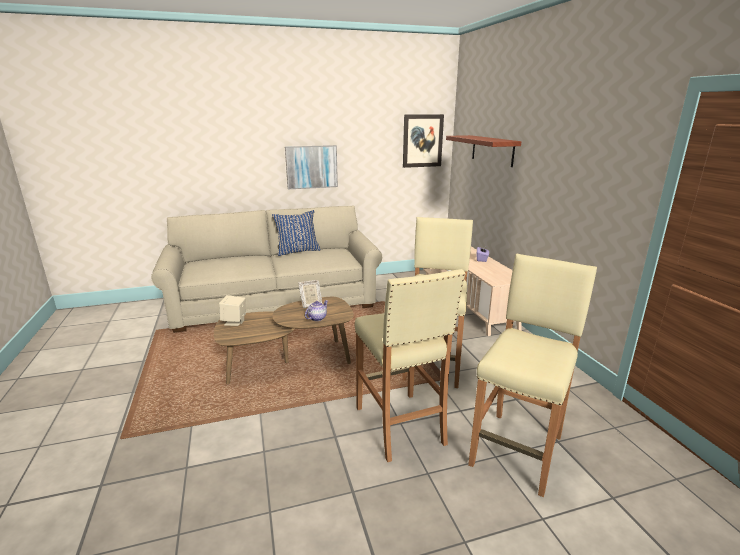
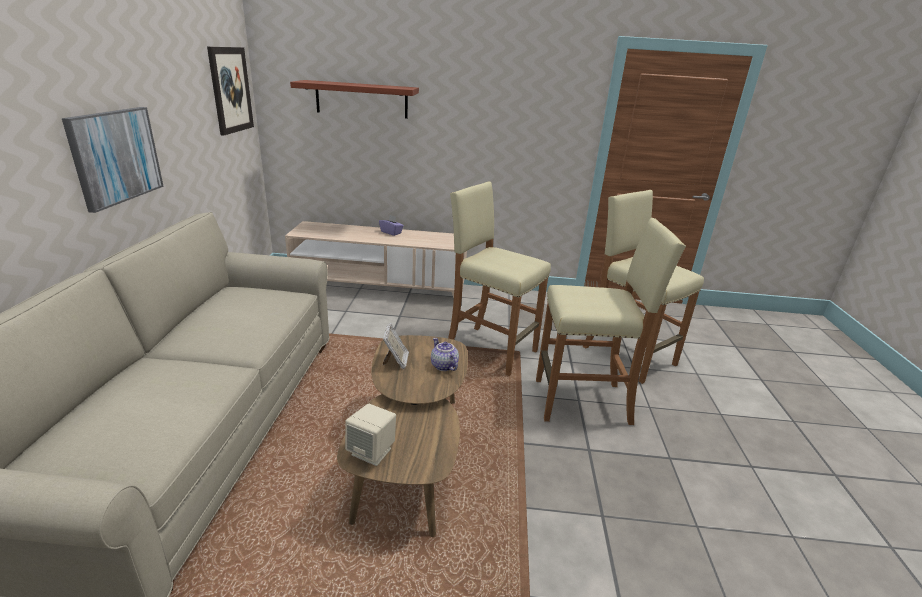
camera: 70 degrees left, 5 degrees up
blue pillow [272,210,321,256] -> none

